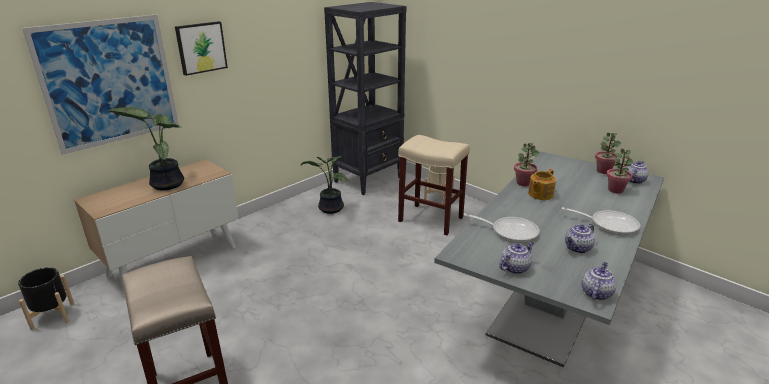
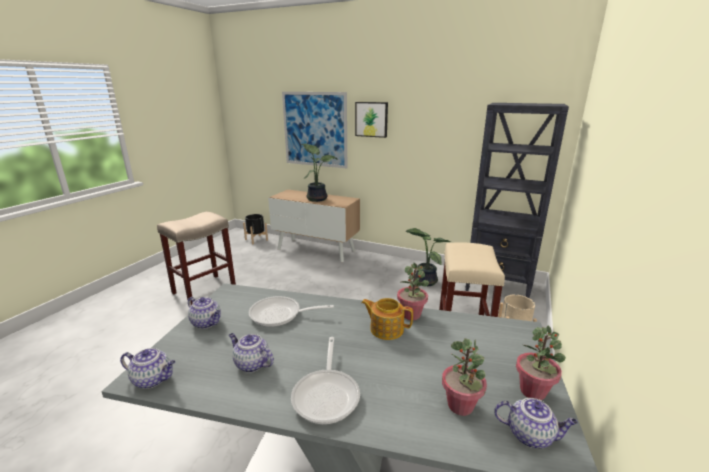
camera: 70 degrees right, 5 degrees down
frying pan [464,213,540,243] -> frying pan turned 90 degrees clockwise [249,296,334,327]

